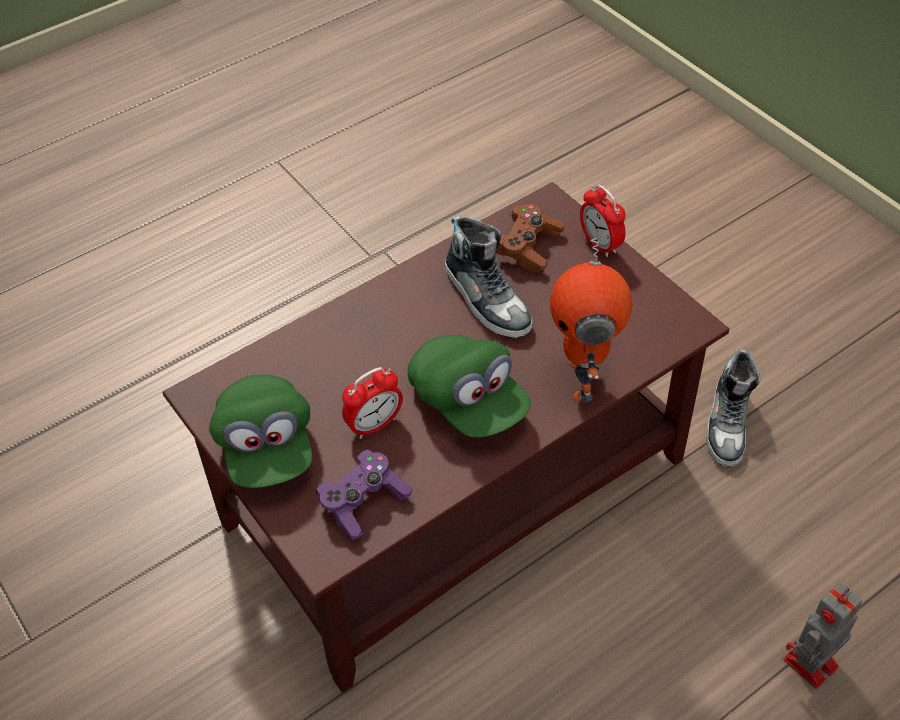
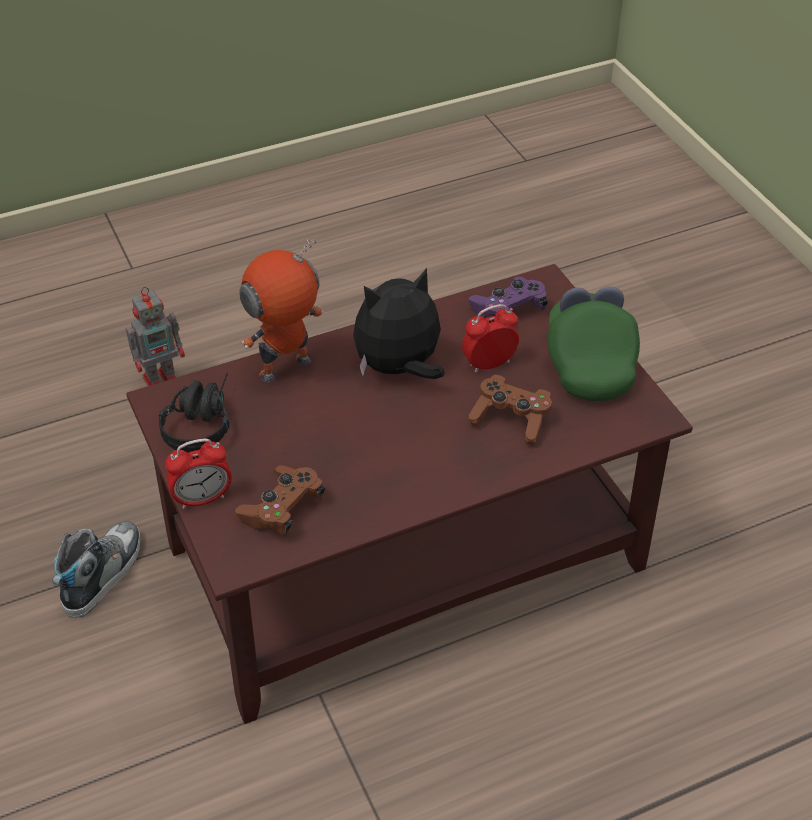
camera: 170 degrees left, 5 degrees down
green cap [408,335,531,438] -> plush toy [353,268,445,379]
shoe [445,216,532,338] -> none
toy robot [550,235,632,402] -> toy robot turned 135 degrees counterclockwise [239,239,324,383]
alarm clock [580,185,626,257] -> alarm clock turned 90 degrees clockwise [165,439,232,509]
none -> black headphones [159,373,229,453]
none -> brown game controller [467,375,552,445]

